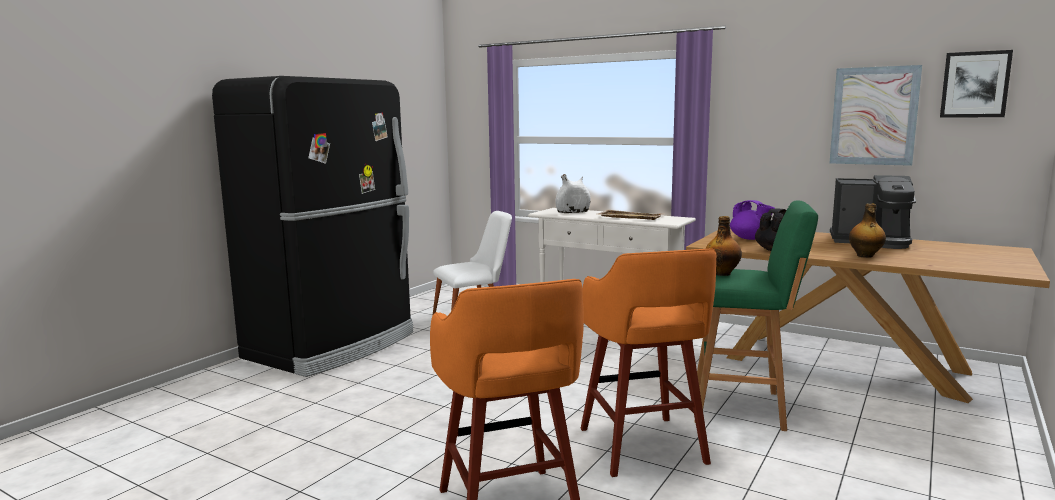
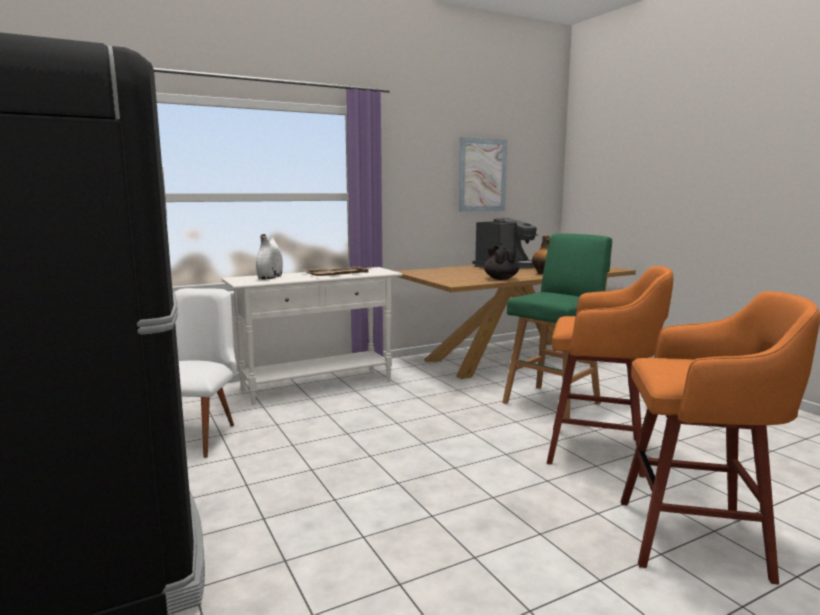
camera: 60 degrees left, 0 degrees up
bottle [706,216,742,276] -> none
purple teapot [730,200,775,240] -> none
picture [940,50,1013,118] -> none

